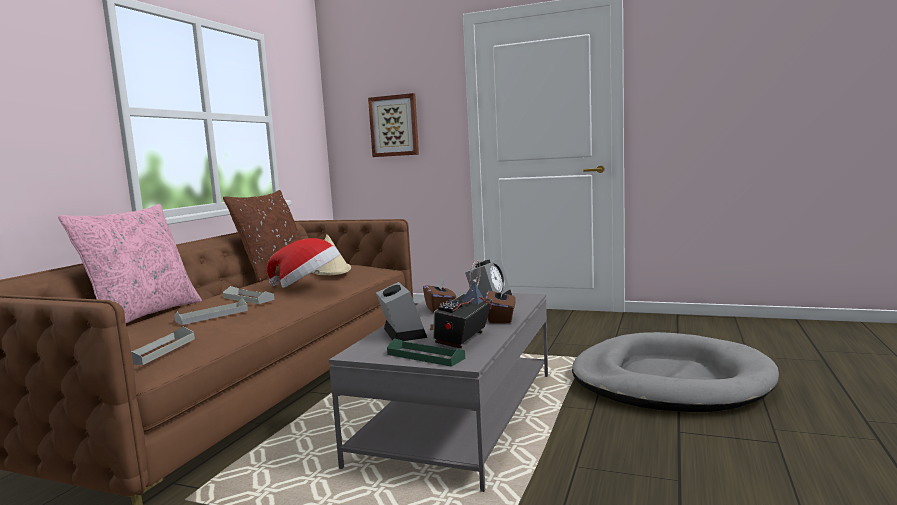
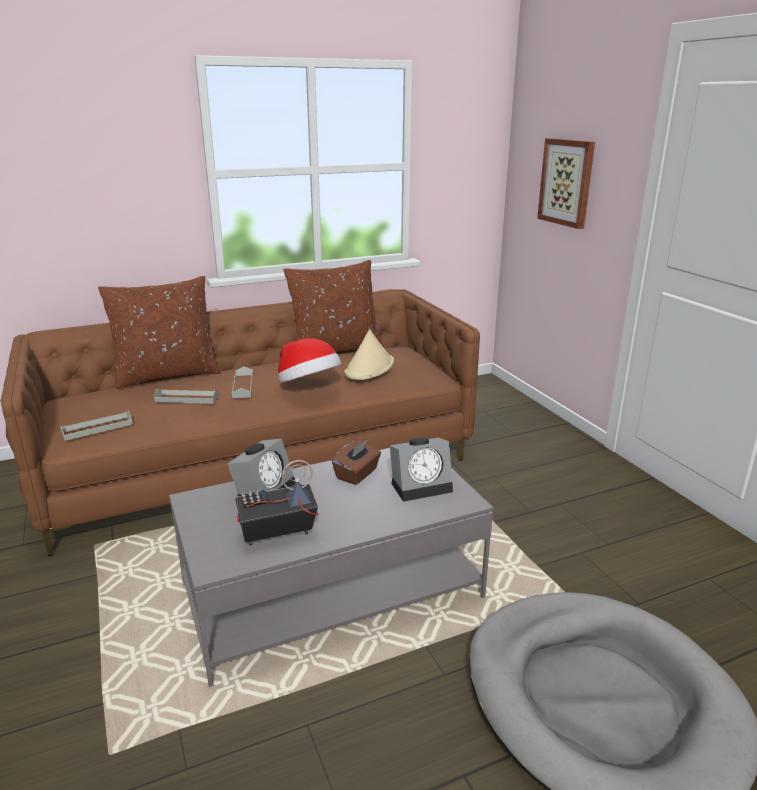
camera: 45 degrees right, 15 degrees up
pink pillow [58,204,202,323] -> brown pillow [98,276,221,389]
green tray [387,338,465,367] -> none
brown tissue box [486,283,516,323] -> none

